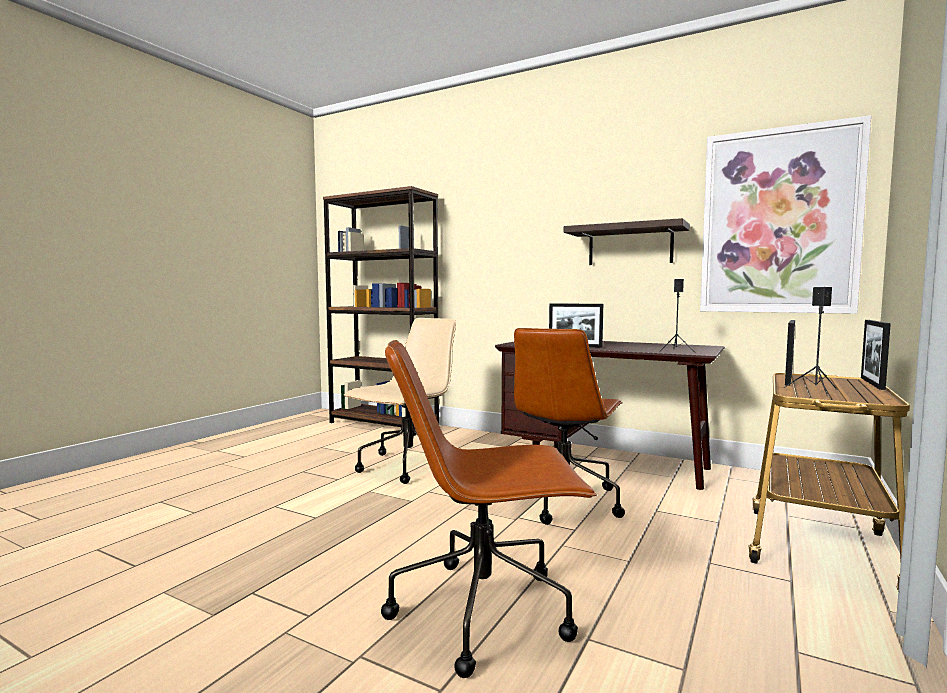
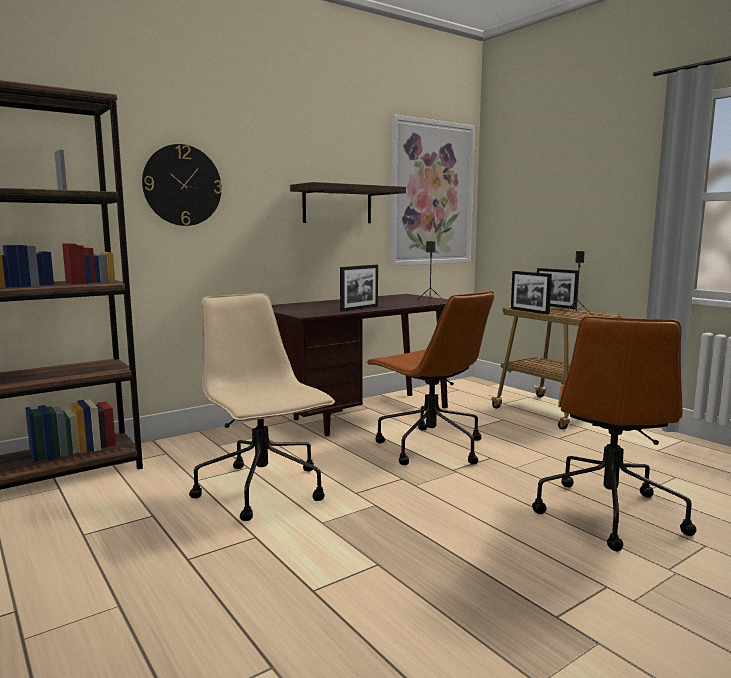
camera: 65 degrees left, 5 degrees up
none -> wall clock [142,144,222,226]

